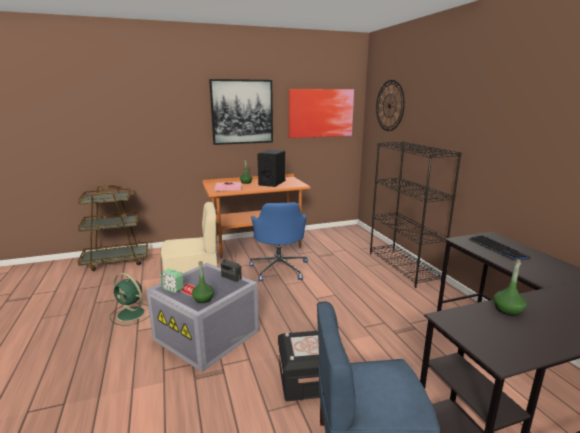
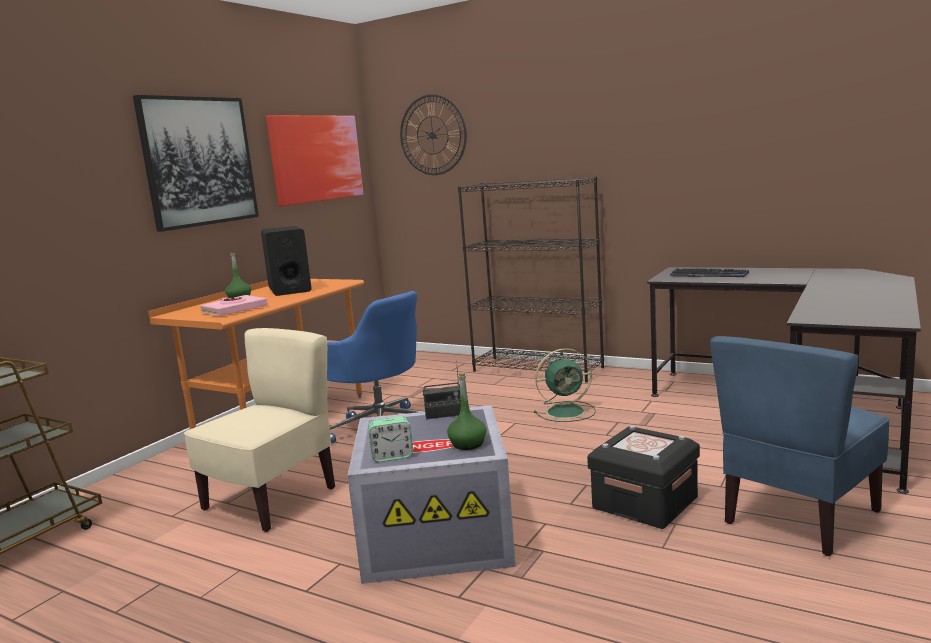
camera: 40 degrees left, 5 degrees down
green fan [110,273,150,326] -> green fan moved to [534,348,596,422]
green bottle [493,260,526,316] -> none

